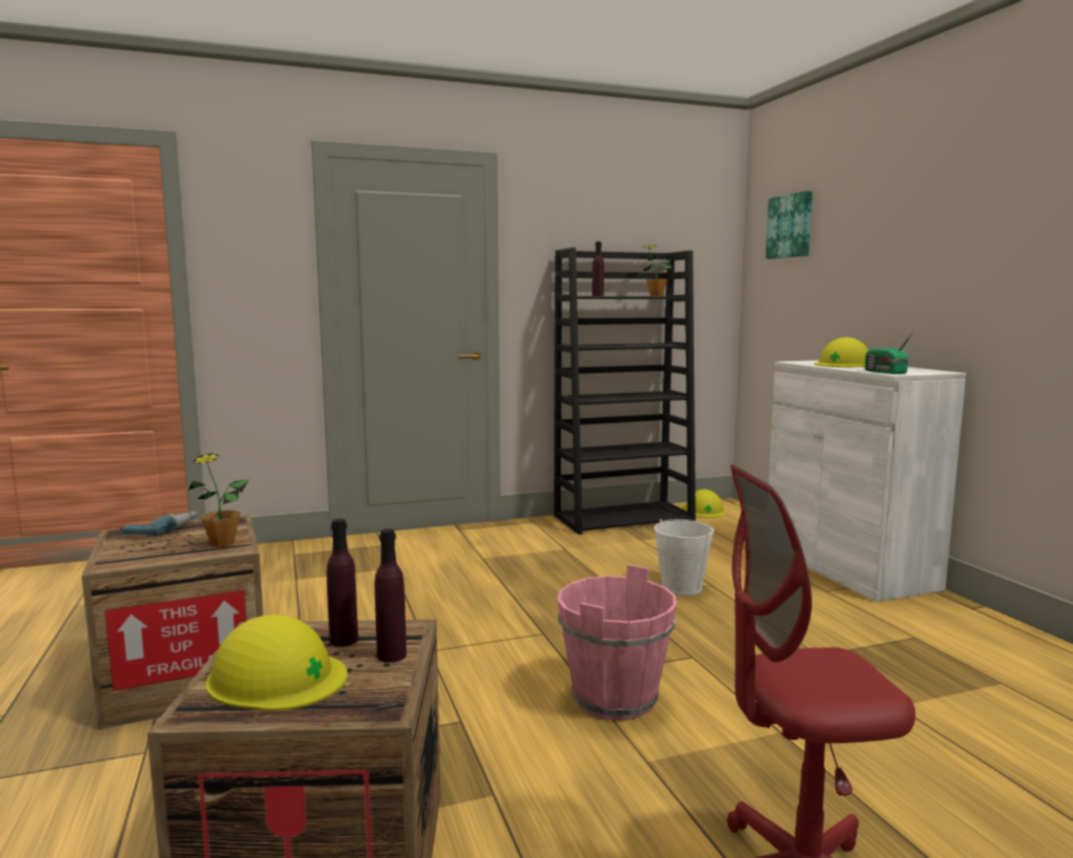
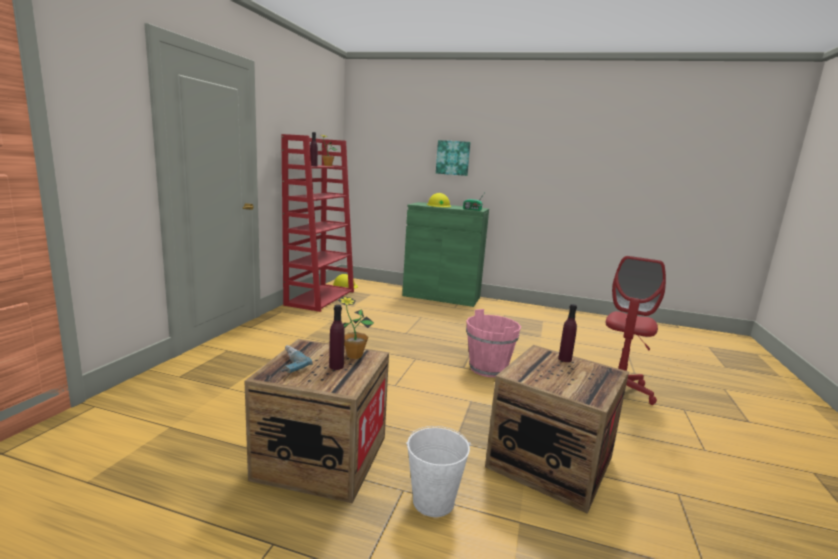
camera: 55 degrees left, 5 degrees up
yellow hard hat [206,615,348,711] -> none
purple bottle [327,519,358,647] -> purple bottle moved to [329,304,345,370]
black bookcase [554,247,696,535] -> red bookcase [281,134,354,312]
white bucket [654,519,714,596] -> white bucket moved to [406,426,470,517]
picture [766,191,812,259] -> picture moved to [436,140,471,176]
white cabinet [769,360,966,602] -> green cabinet [402,202,489,307]

